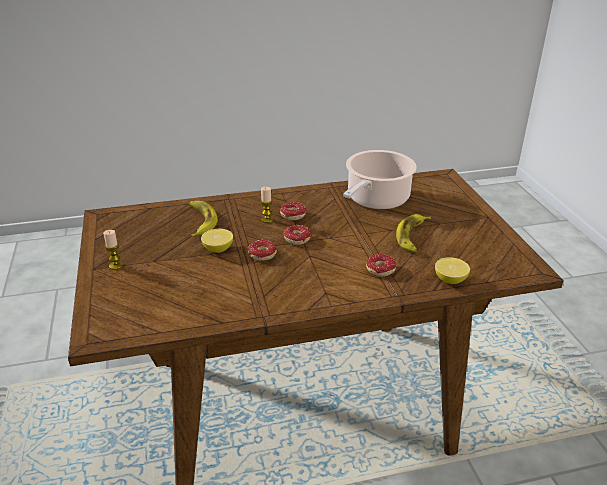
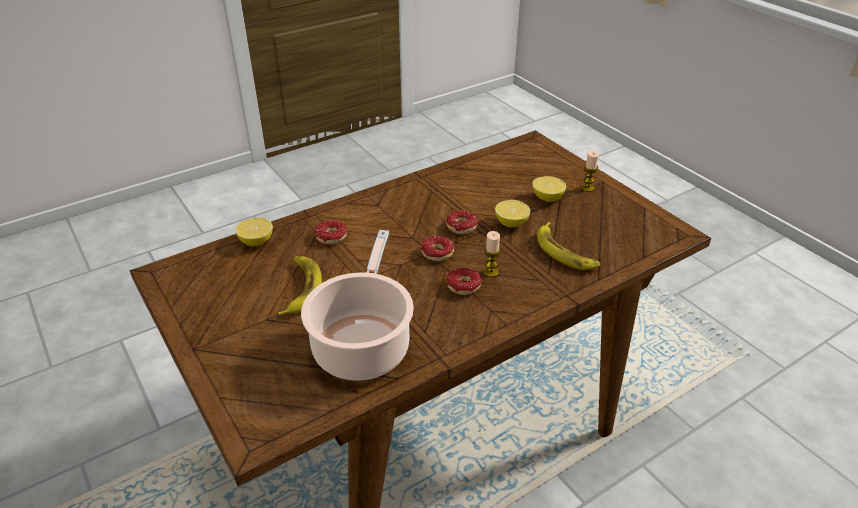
camera: 160 degrees right, 5 degrees up
none -> lemon [532,176,566,202]

